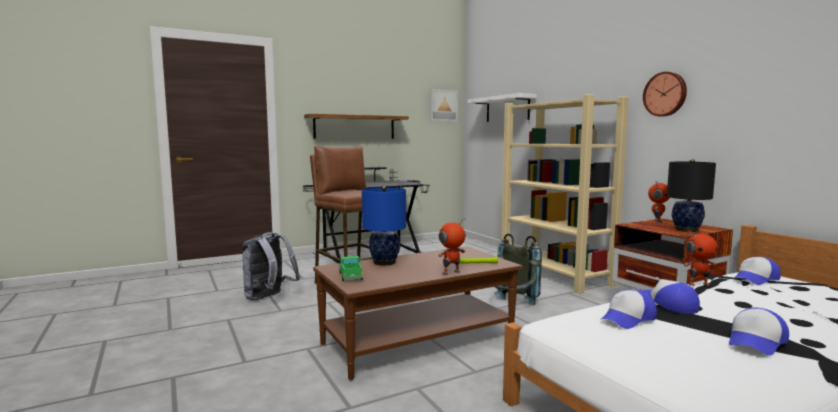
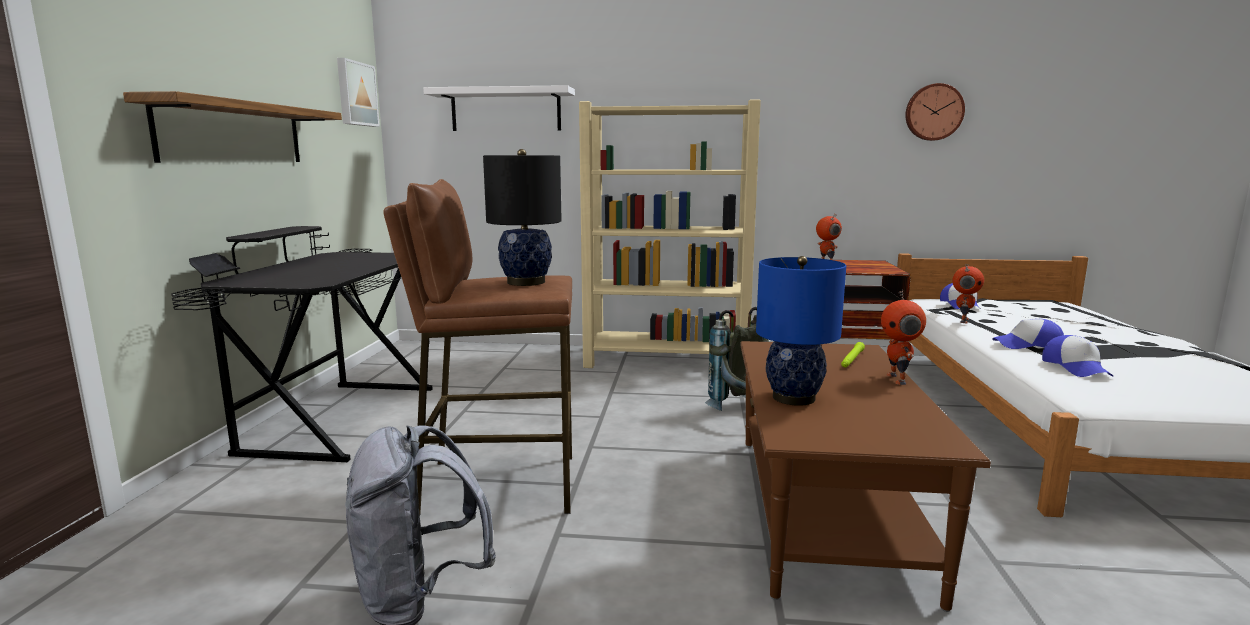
camera: 55 degrees left, 5 degrees up
toy truck [338,256,363,281] -> none
wall clock [643,72,687,117] -> wall clock moved to [905,83,965,141]
black table lamp [667,159,716,232] -> black table lamp moved to [483,149,562,286]
cap [729,308,789,356] -> none

